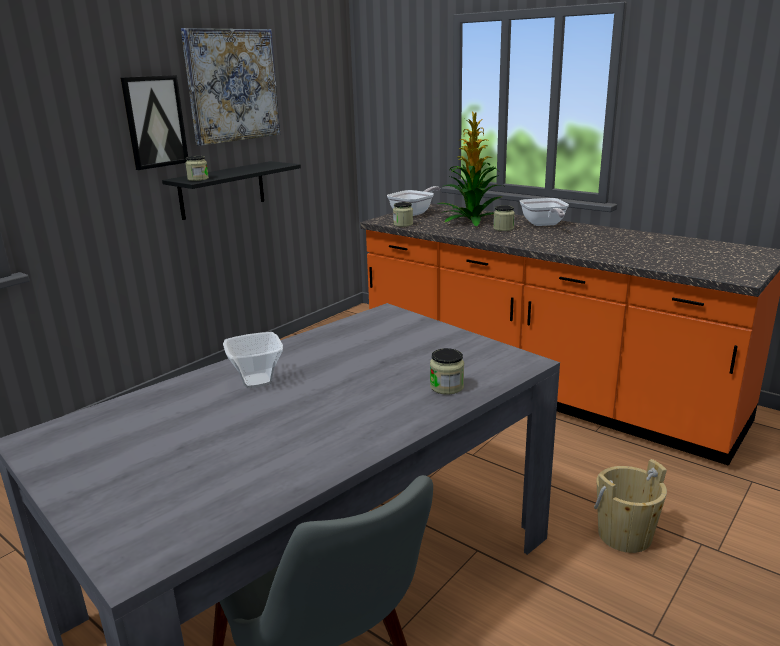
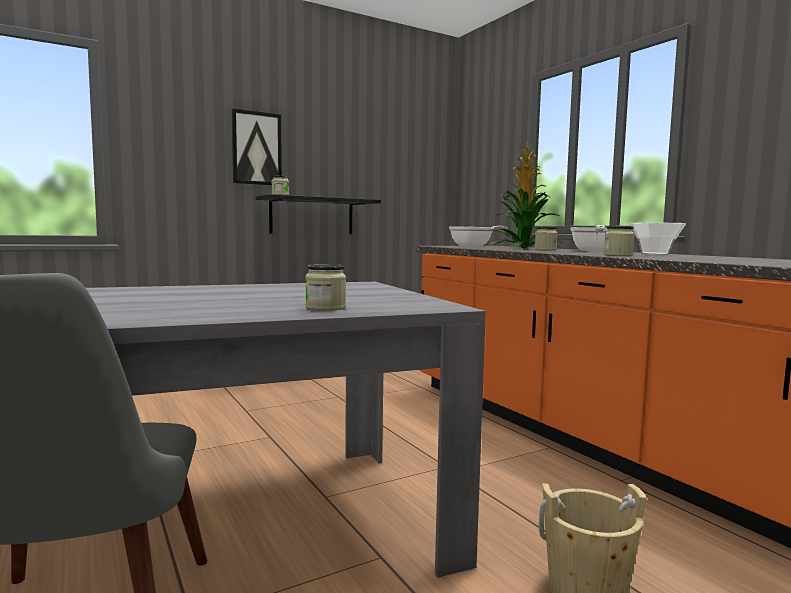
camera: 20 degrees right, 15 degrees down
picture [181,28,280,146] -> none
bowl [223,332,283,388] -> bowl moved to [630,222,686,255]
jar [393,202,413,227] -> jar moved to [604,226,635,256]

